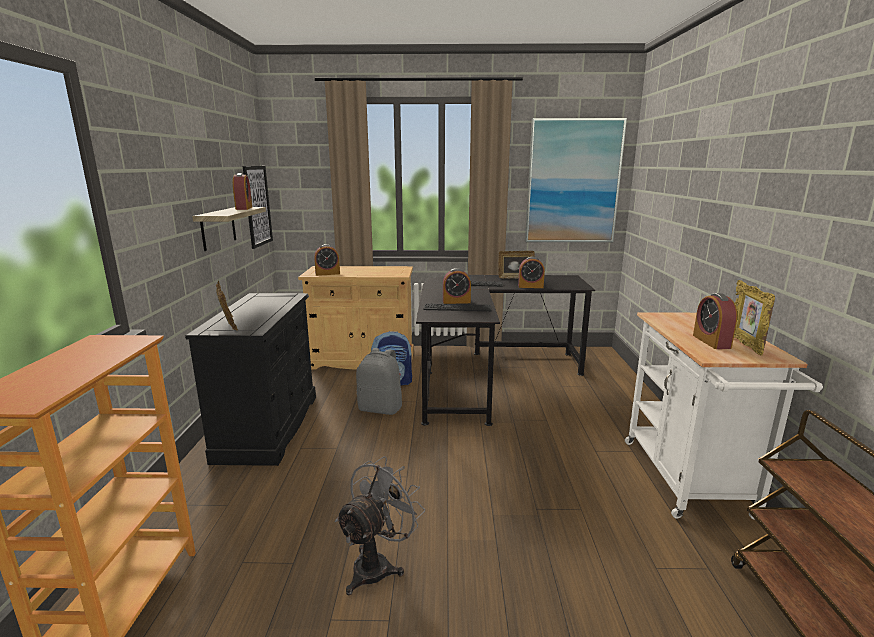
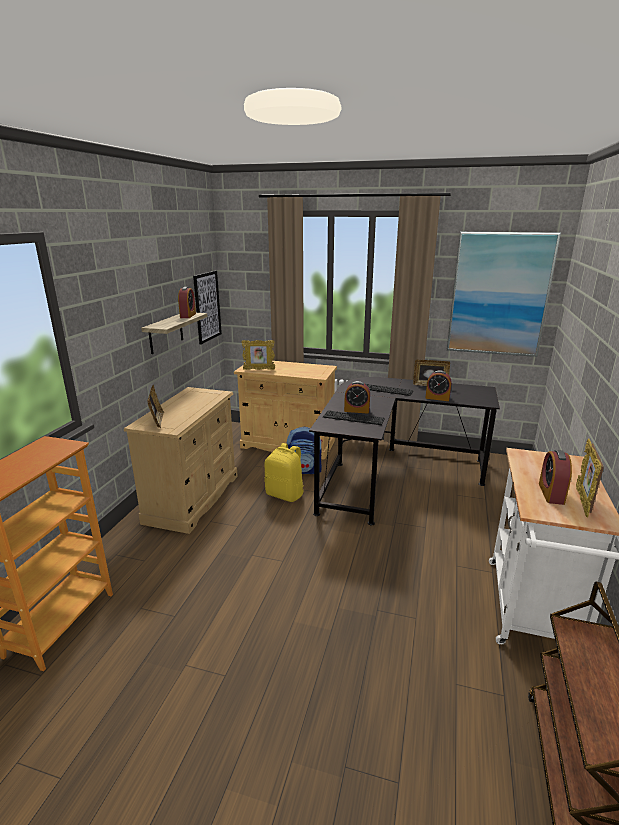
camera: 15 degrees right, 5 degrees up
black dresser [185,293,316,466] -> beige dresser [124,387,238,534]
alarm clock [314,244,340,276] -> picture frame [241,340,275,370]
grey fan [335,456,425,595] -> none
grey backpack [356,348,402,415] -> yellow backpack [264,443,304,502]

